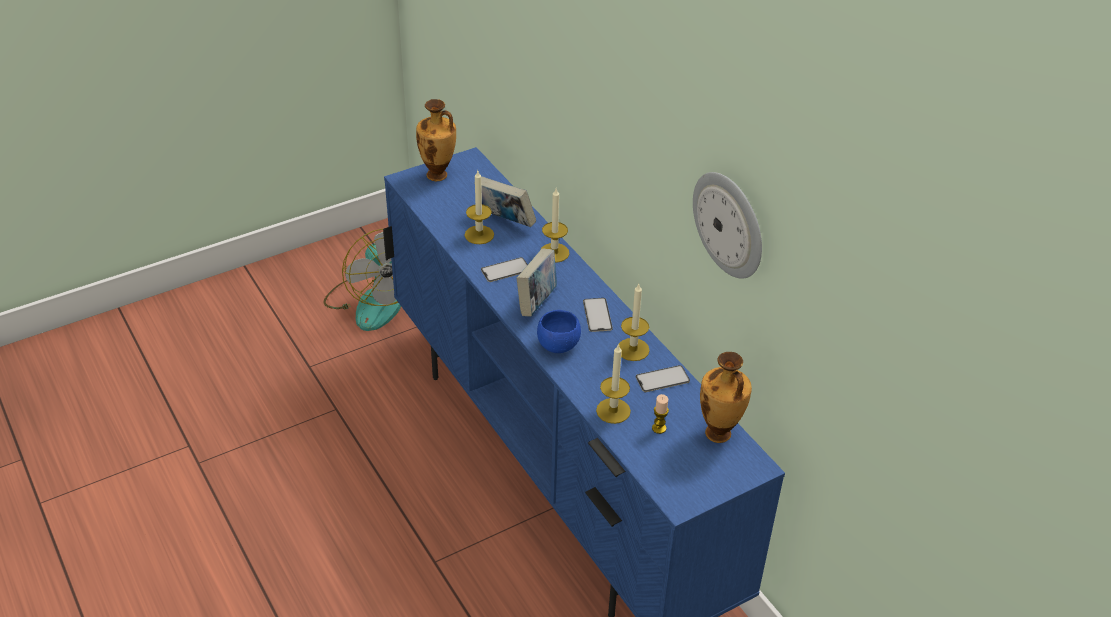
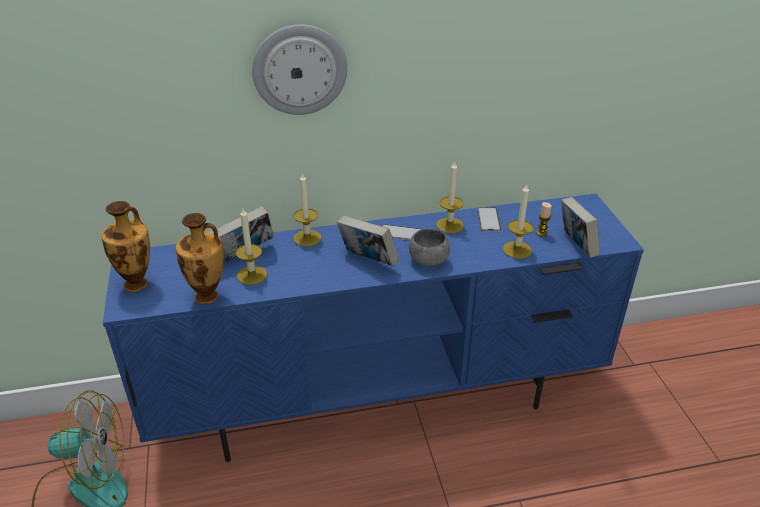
camera: 70 degrees left, 5 degrees down
phone [481,257,528,282] -> none
blue bowl [537,310,581,353] -> grey bowl [409,228,450,267]
wall clock [693,172,762,279] -> wall clock moved to [252,24,347,115]
vase [700,352,752,443] -> vase moved to [176,213,224,304]
none -> book [561,197,600,258]

